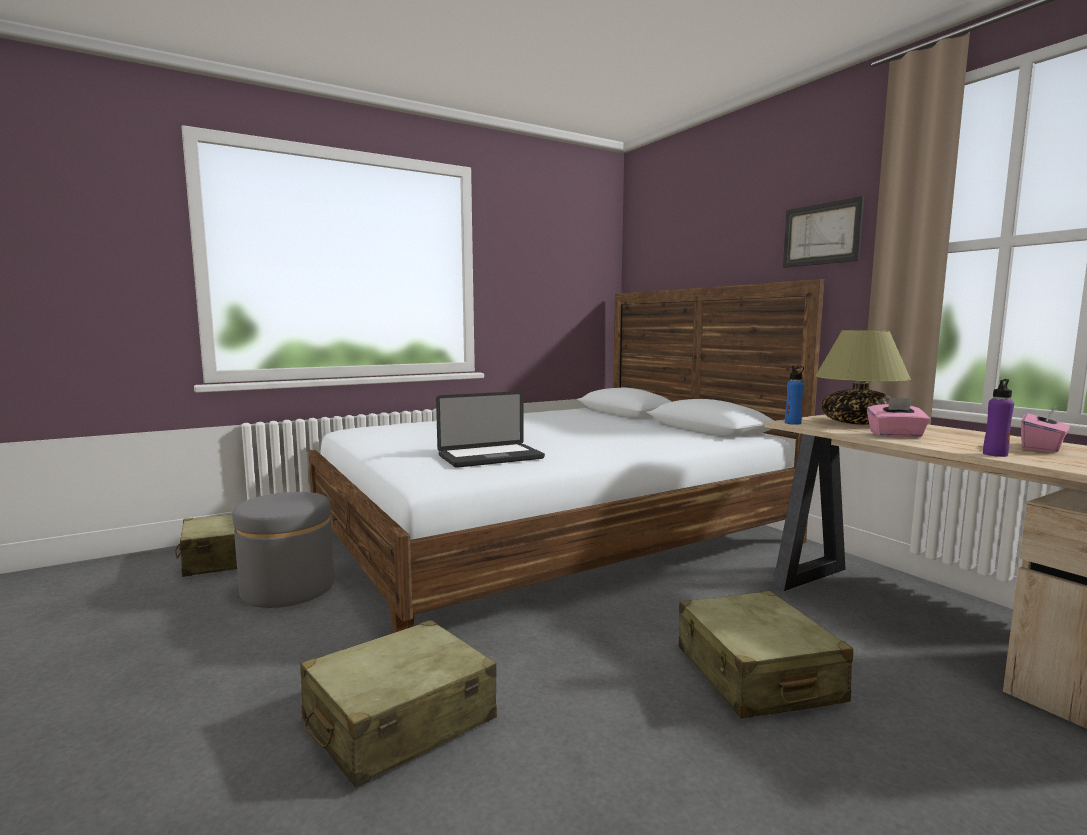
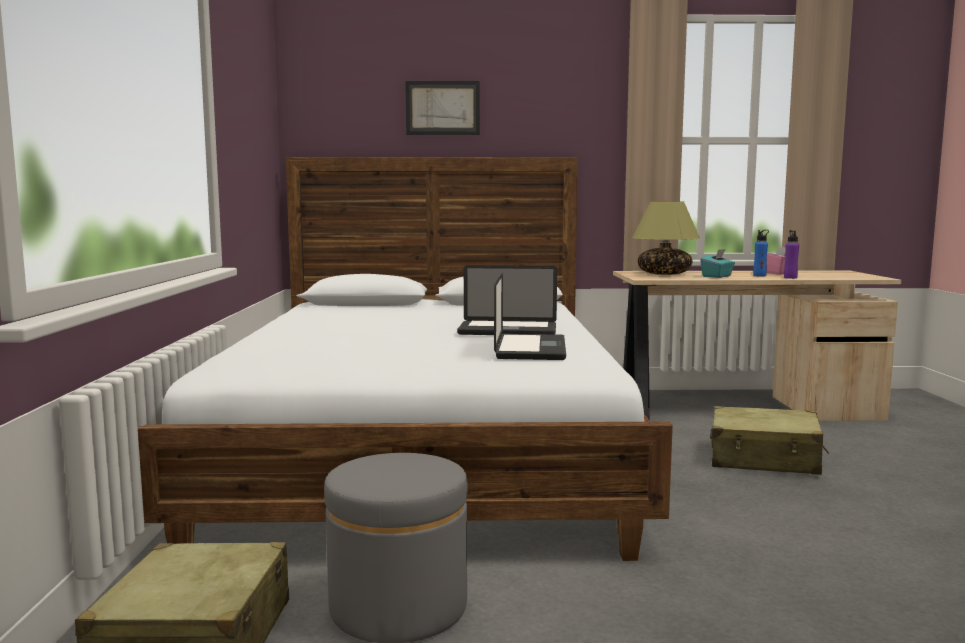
camera: 60 degrees left, 0 degrees up
beige suitcase [300,620,497,788] -> none
picture [783,196,864,268] -> picture moved to [405,81,480,135]
blue bottle [785,366,804,425] -> blue bottle moved to [753,230,769,277]
pink tissue box [867,397,930,437] -> turquoise tissue box [700,249,735,278]
none -> laptop [457,265,557,335]

